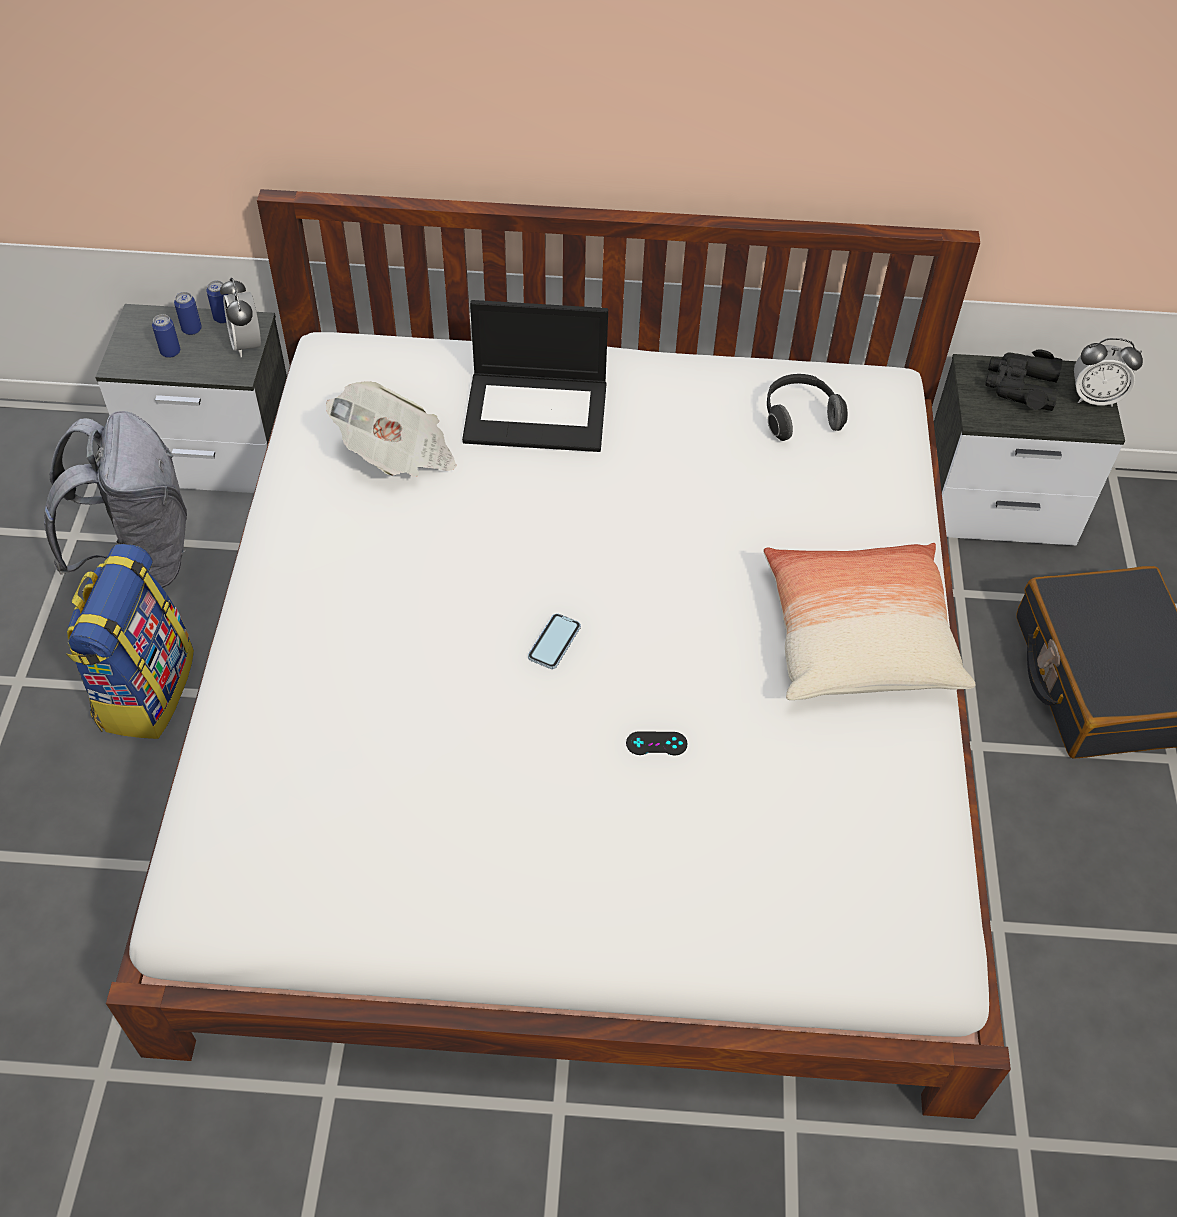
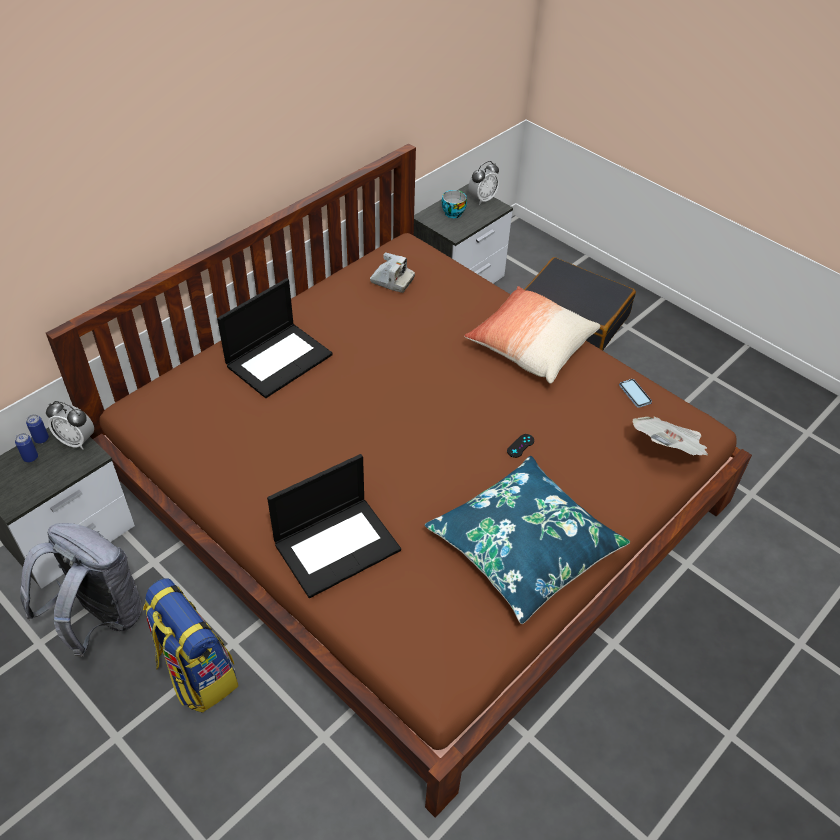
camera: 50 degrees left, 5 degrees down
white bed [106,189,1011,1119] -> brown bed [46,143,752,818]
can [152,314,180,358] -> none
newspaper [326,381,457,477] -> newspaper moved to [633,416,708,455]
phone [528,613,581,669] -> phone moved to [619,379,652,408]
headphones [767,374,848,441] -> camera [370,252,415,293]
black binoculars [985,350,1063,411] -> cup [442,190,467,218]
none -> laptop [267,454,401,598]
none -> blue pillow [425,456,630,624]

